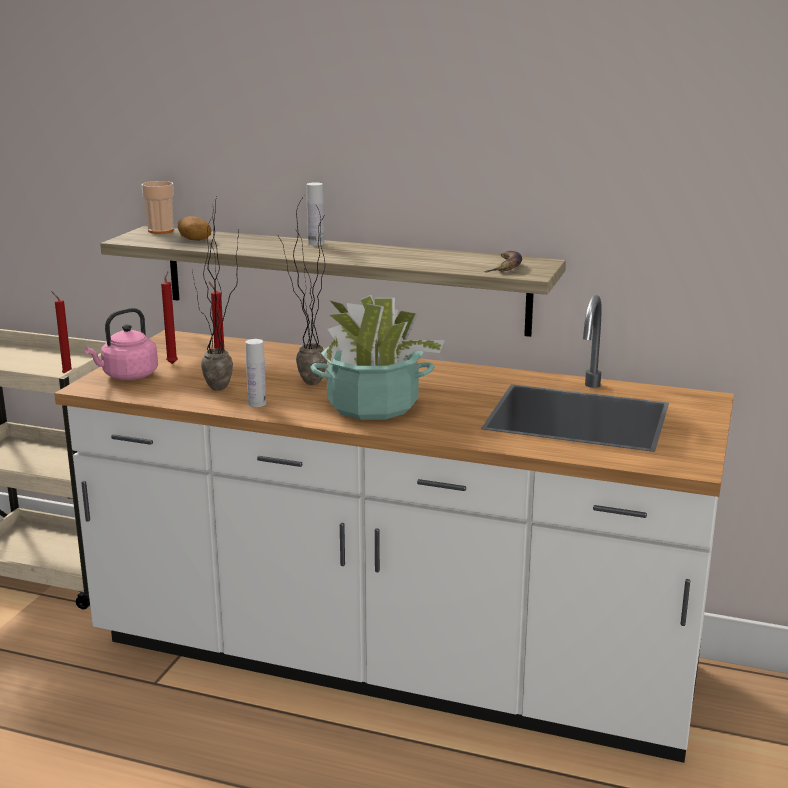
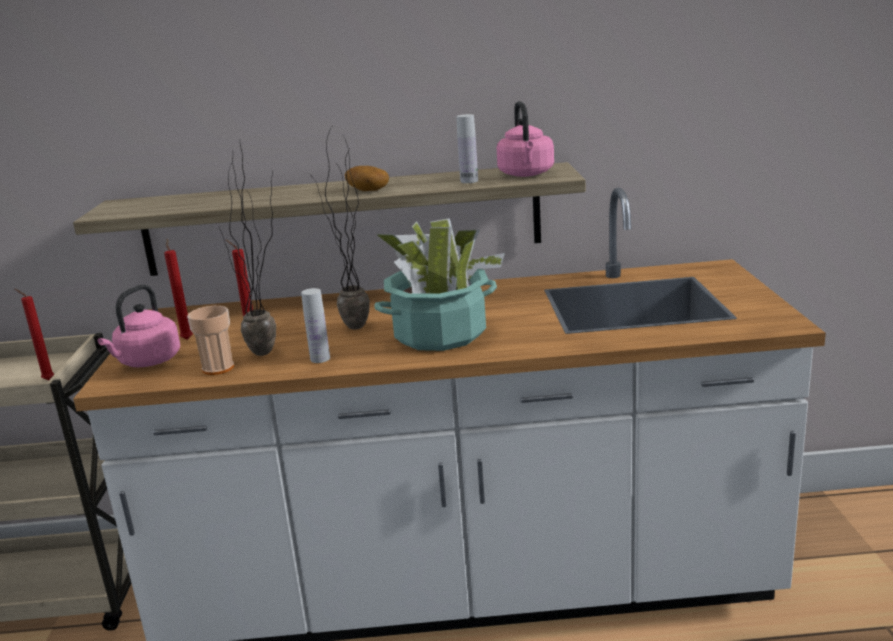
camera: 20 degrees left, 0 degrees up
cup [141,181,174,234] -> cup moved to [187,306,234,375]
potato [178,216,211,241] -> potato moved to [345,166,389,191]
white bottle [307,182,324,245] -> white bottle moved to [456,114,478,183]
banana [484,251,522,272] -> pink kettle [497,101,554,177]

